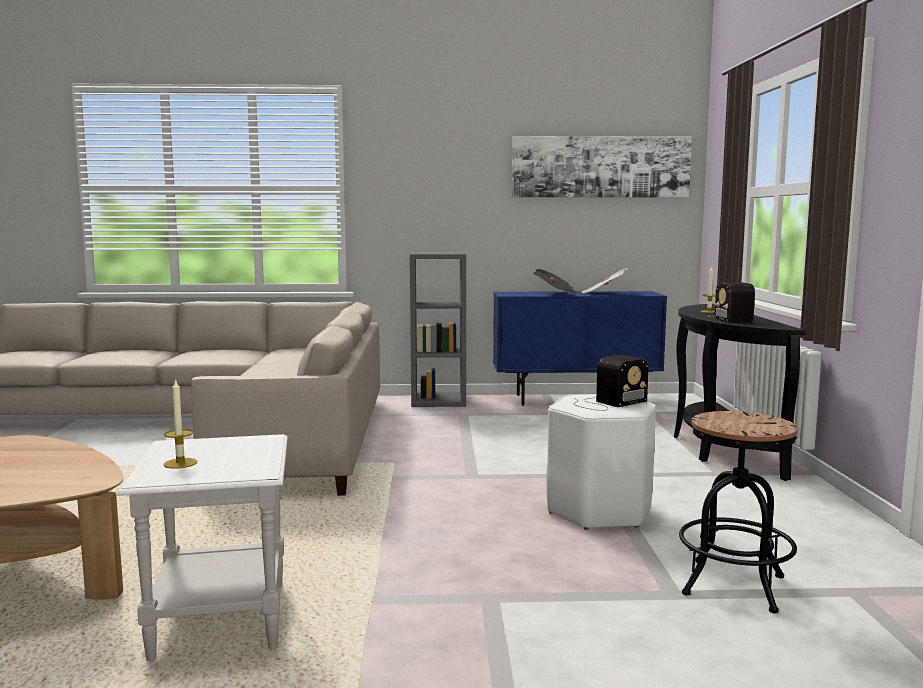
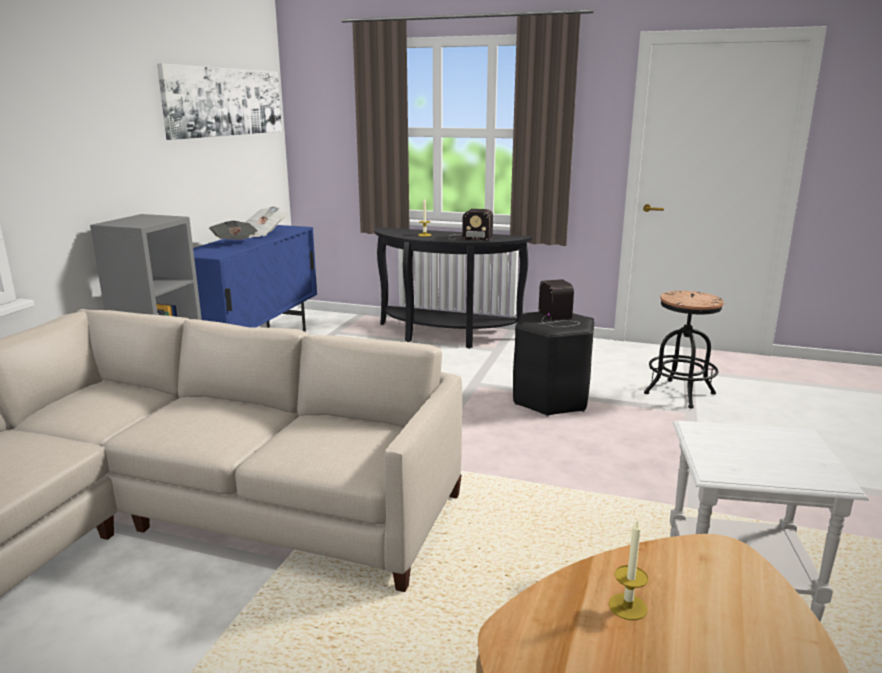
camera: 70 degrees left, 10 degrees up
candle [164,379,197,469] -> candle moved to [609,519,648,620]
white stool [546,395,656,530] -> black stool [513,312,594,417]

